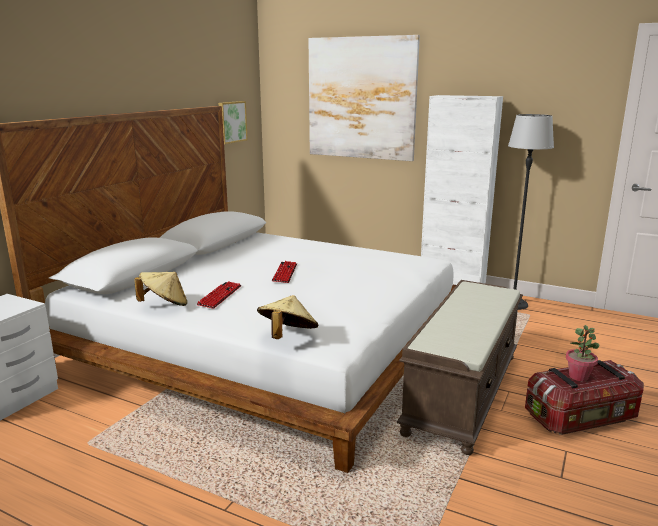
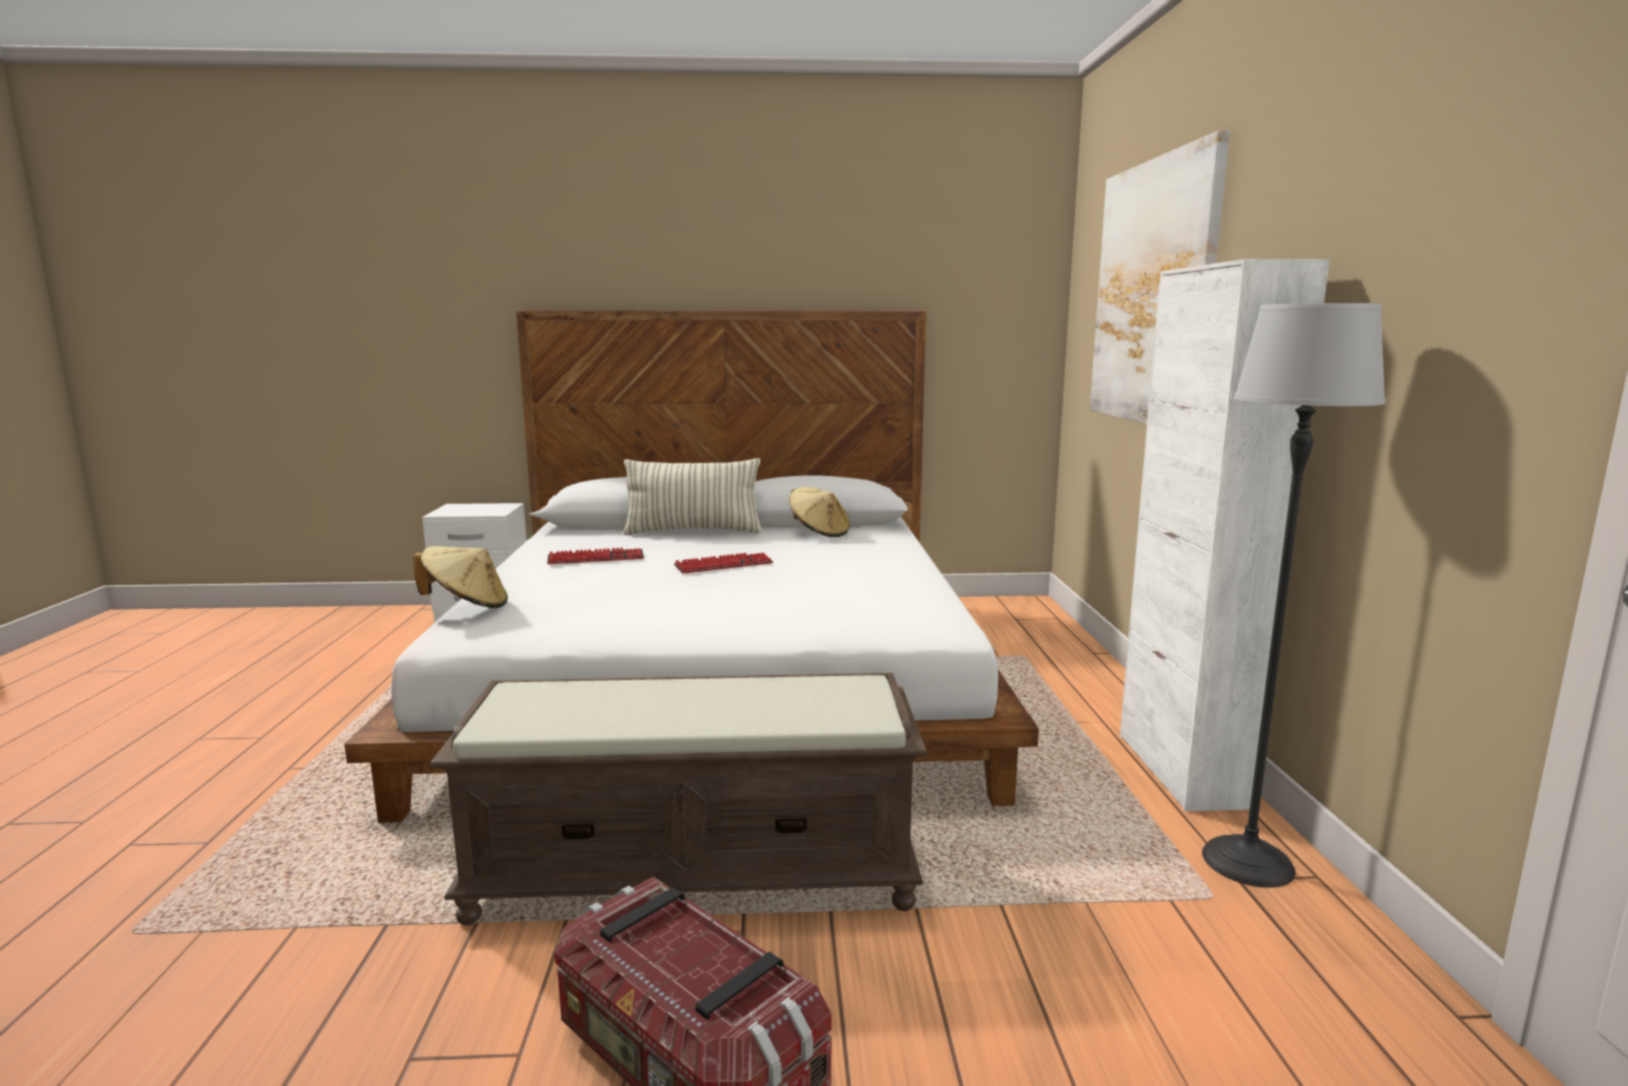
camera: 60 degrees right, 5 degrees down
beige hat [134,272,187,306] -> beige hat moved to [789,487,850,537]
picture [218,101,248,144] -> none
potted plant [566,325,600,381] -> none
none -> pillow [623,458,762,535]

